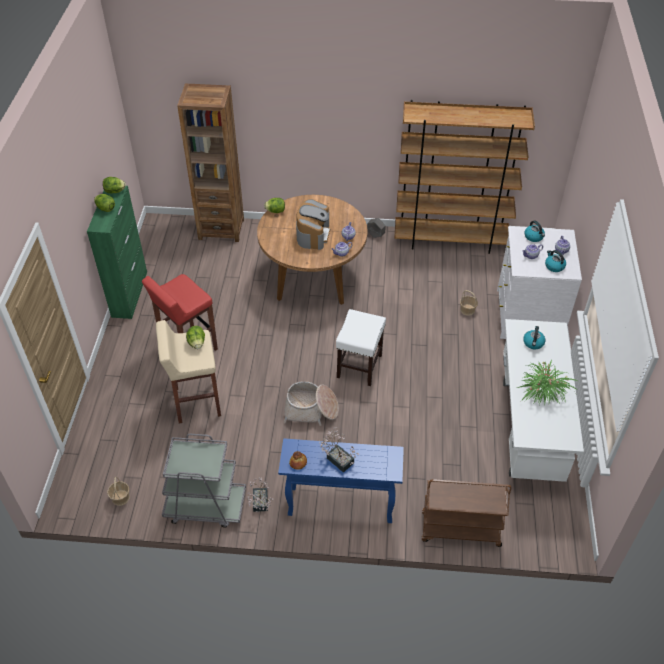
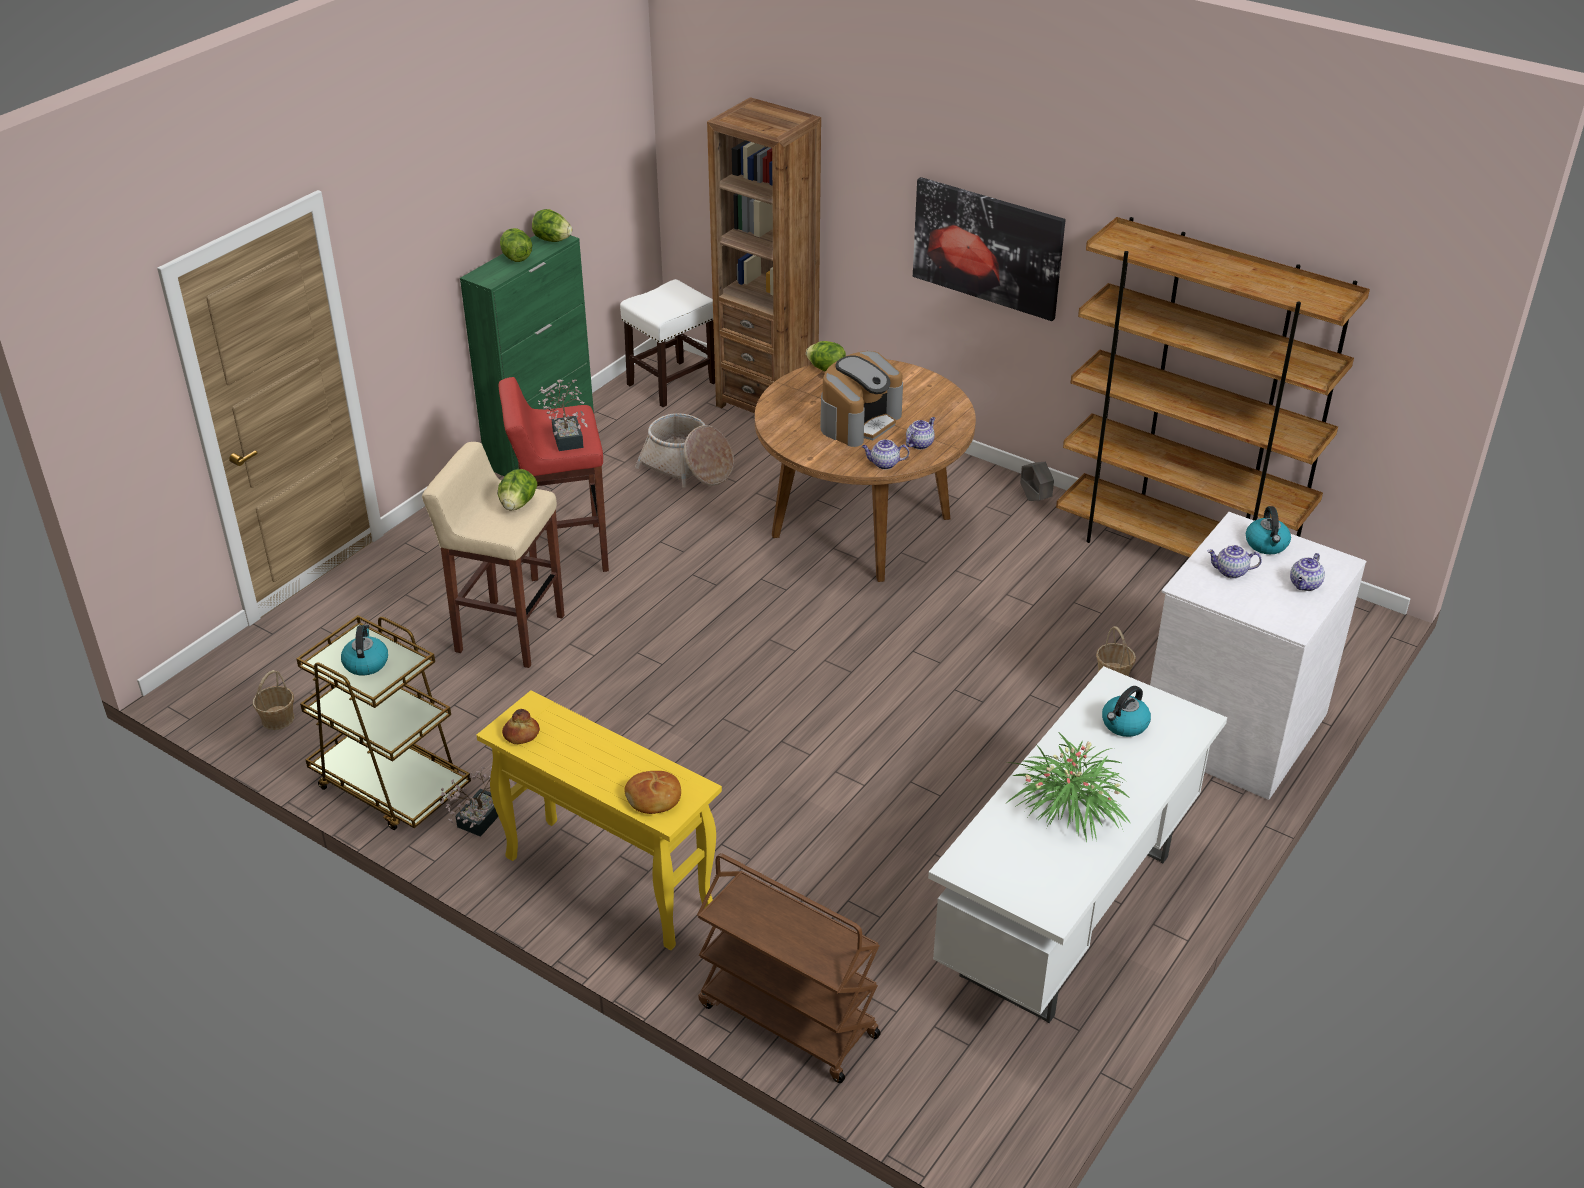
camera: 30 degrees right, 10 degrees down
grey cart [162,434,246,528] -> brown cart [296,615,471,830]
blue console table [278,438,404,523] -> yellow console table [476,690,722,950]
basket [283,381,339,426] -> basket moved to [635,413,734,488]
potted plant [319,427,360,473] -> potted plant moved to [538,379,588,451]
white stool [336,309,386,386] -> white stool moved to [620,279,715,407]
kettle [545,250,566,272] -> kettle moved to [341,625,388,676]
none -> bread [624,771,681,814]
none -> picture [913,177,1066,321]

